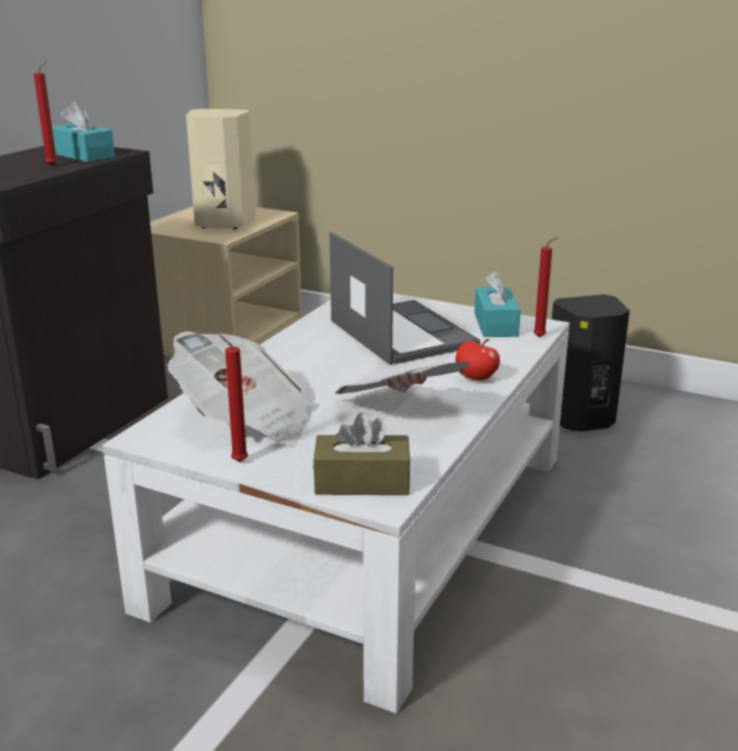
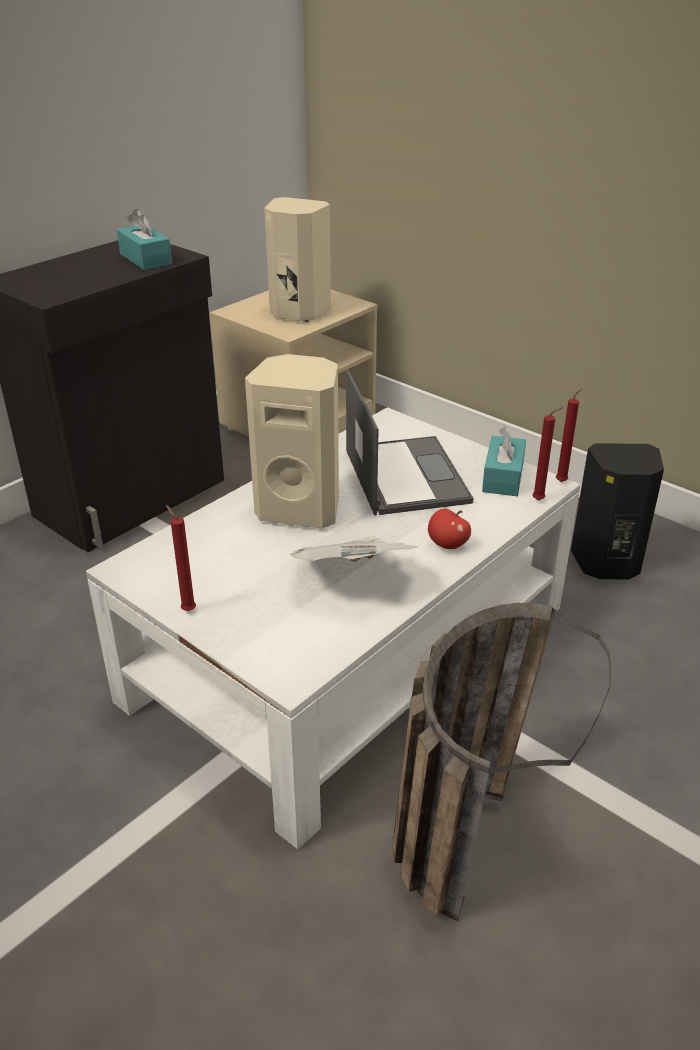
camera: 15 degrees right, 10 degrees up
red candle [34,62,58,166] -> red candle moved to [556,388,582,482]
newspaper [167,331,313,445] -> none
brown tissue box [313,413,411,495] -> none
none -> beige speaker [245,354,339,529]
none -> basket [392,603,611,922]

